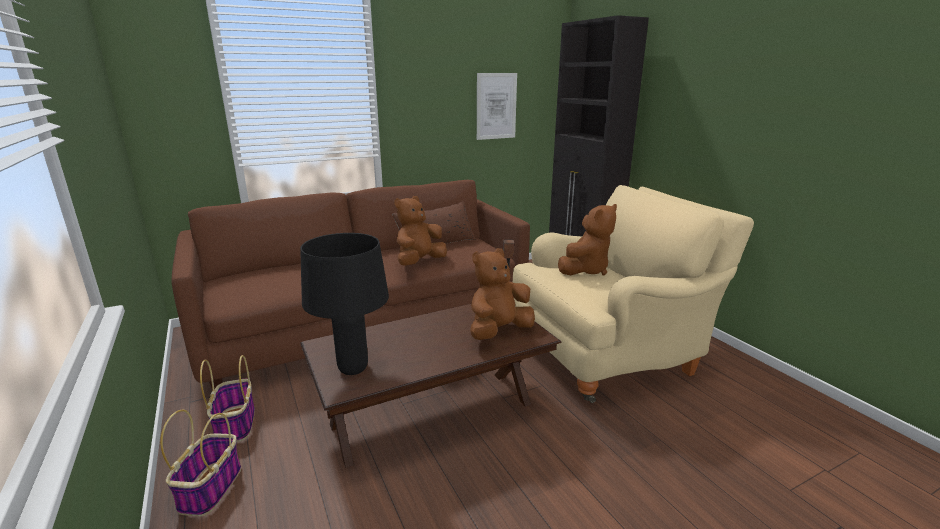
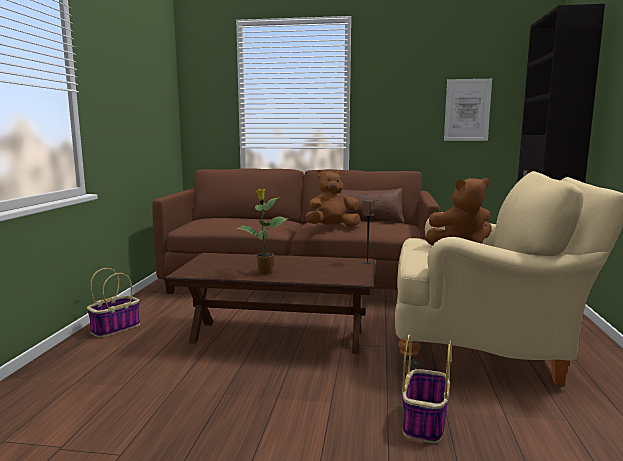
camera: 35 degrees right, 10 degrees down
basket [200,355,255,442] -> basket moved to [402,335,451,443]
black table lamp [300,233,389,375] -> none
brown plush toy [470,248,535,340] -> none
none -> potted plant [236,189,288,275]

